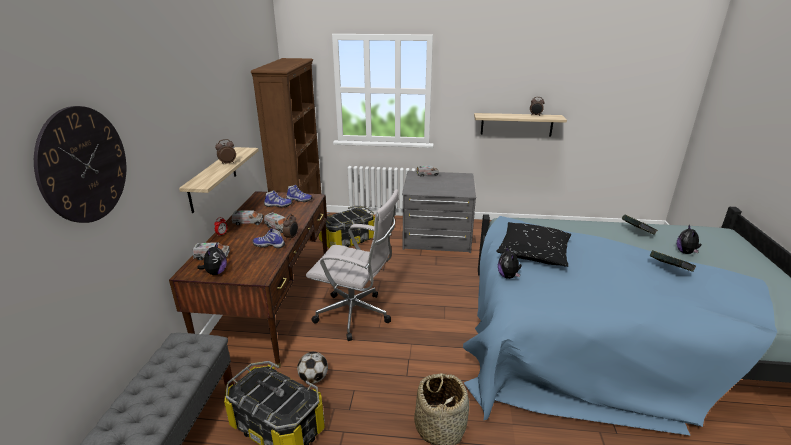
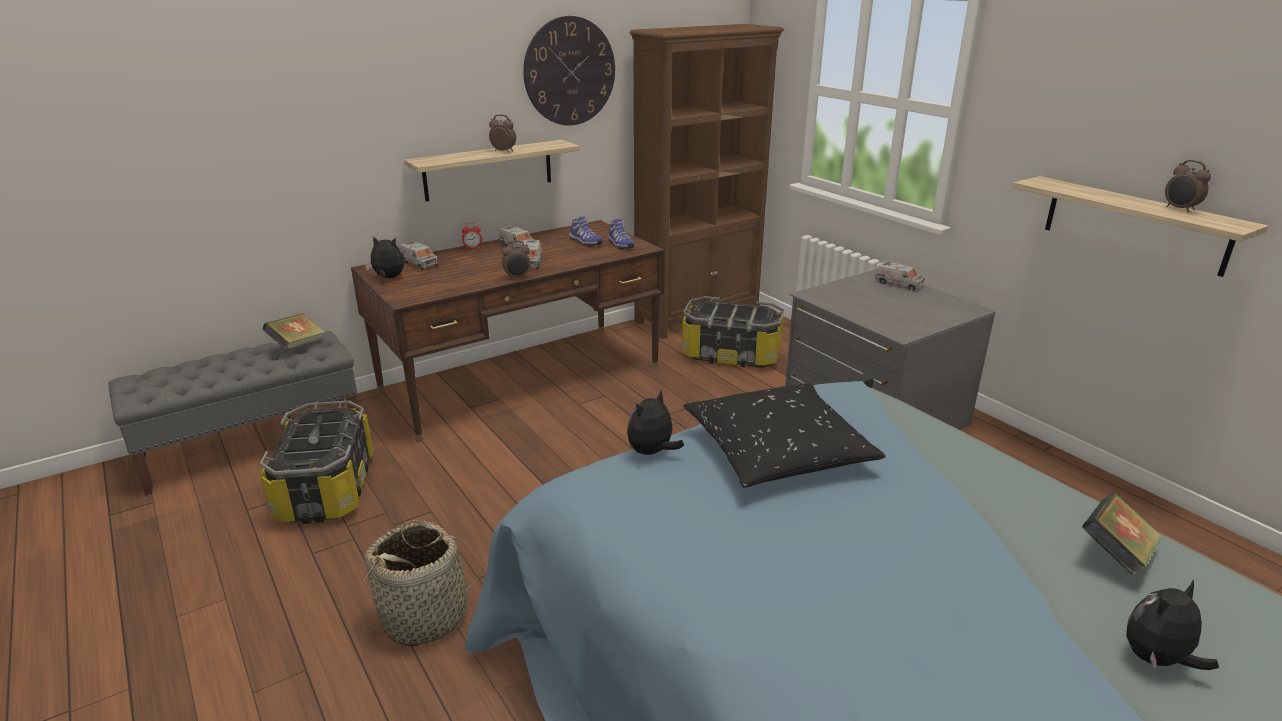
camera: 50 degrees right, 0 degrees up
wall clock [34,106,126,223] -> wall clock moved to [523,16,615,125]
plush toy [197,243,227,275] -> plush toy turned 135 degrees counterclockwise [365,236,404,278]
shoe [253,228,285,248] -> none
football [297,352,328,384] -> none
white office chair [306,189,399,341] -> none
book [650,250,696,272] -> book moved to [263,313,325,350]

